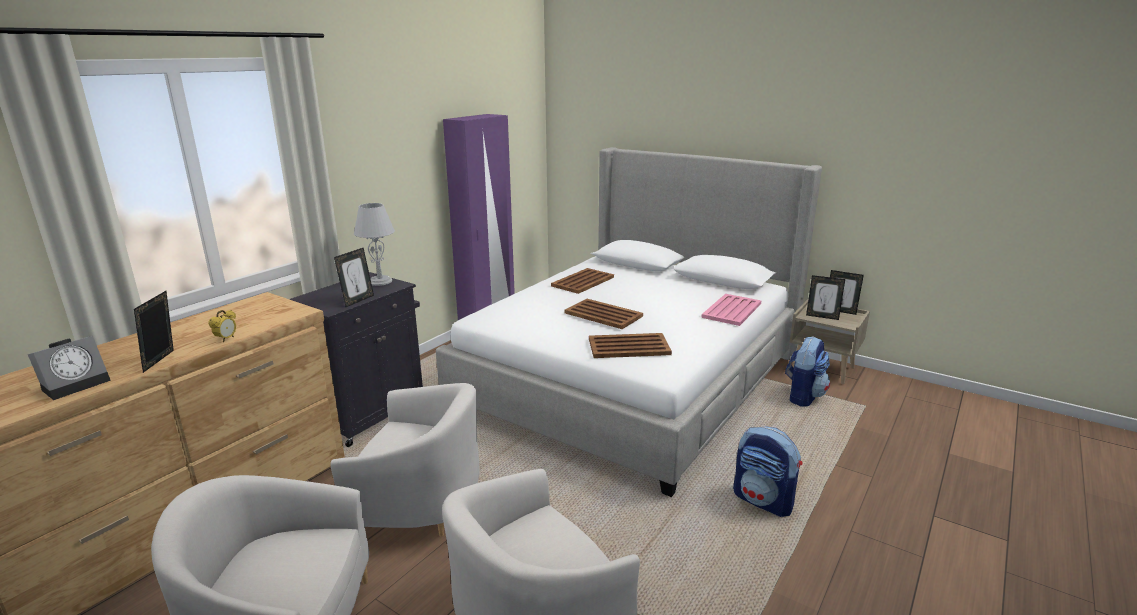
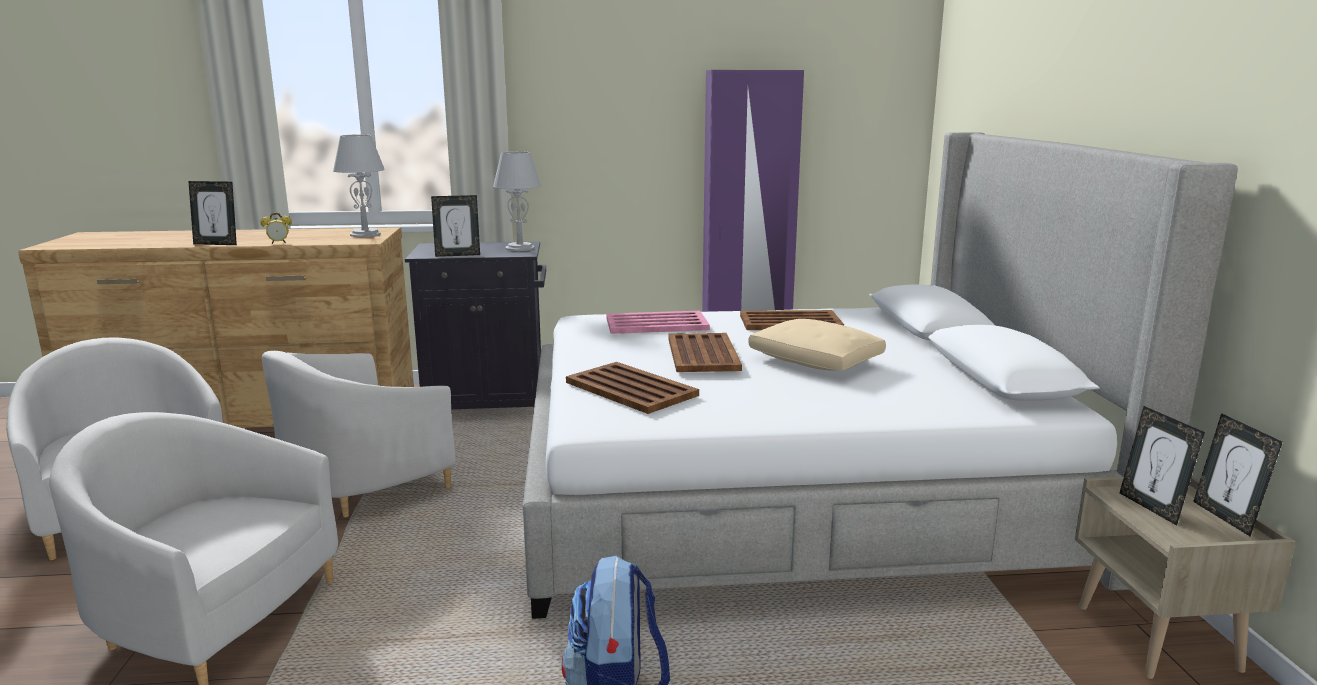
camera: 50 degrees right, 5 degrees down
alarm clock [28,336,111,400] -> none
picture frame [134,291,174,373] -> picture frame turned 135 degrees counterclockwise [188,181,237,245]
white armchair [330,383,480,536] -> white armchair turned 75 degrees clockwise [262,351,456,517]
pink tray [701,294,761,326] -> pink tray moved to [606,311,710,334]
backpack [785,336,830,407] -> none
none -> grey table lamp [333,134,385,237]
none -> beige pillow [748,319,886,371]

